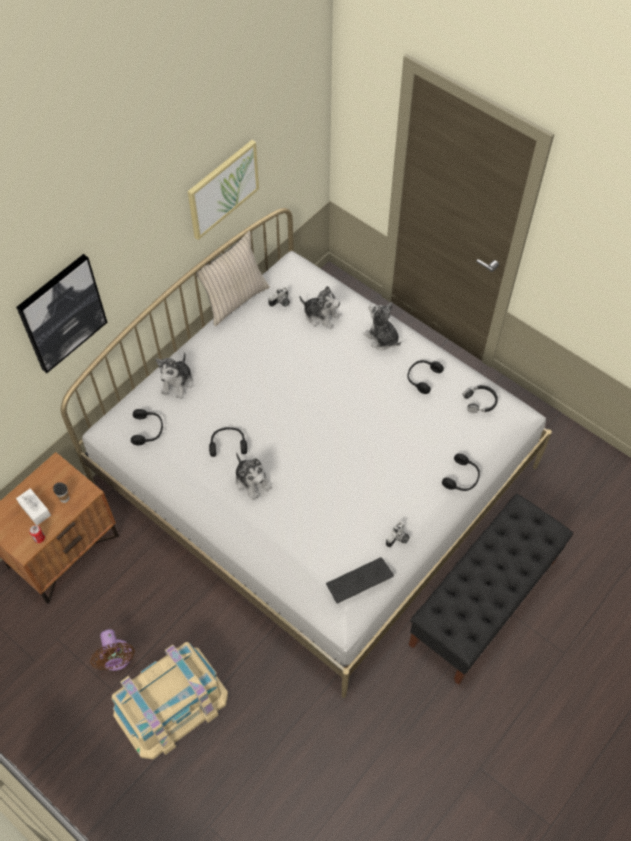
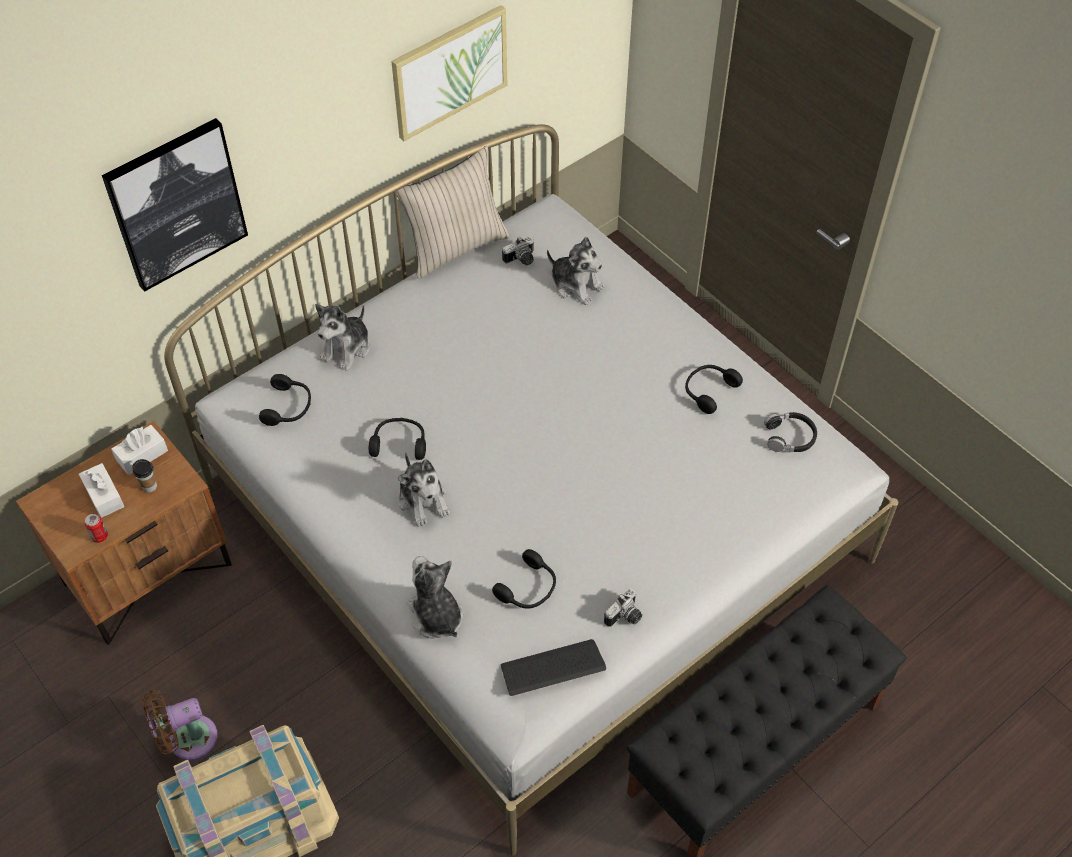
camera: 10 degrees right, 5 degrees down
brown fan [90,629,135,671] -> brown fan turned 75 degrees clockwise [142,690,218,760]
plush toy [363,302,401,350] -> plush toy moved to [406,556,463,639]
black headphones [442,453,480,491] -> black headphones moved to [492,549,556,609]
none -> white tissue box [111,425,168,475]

